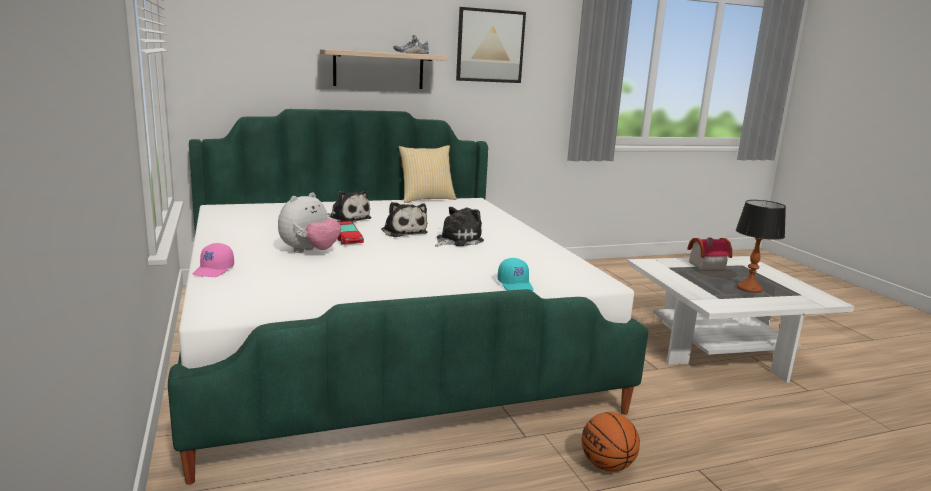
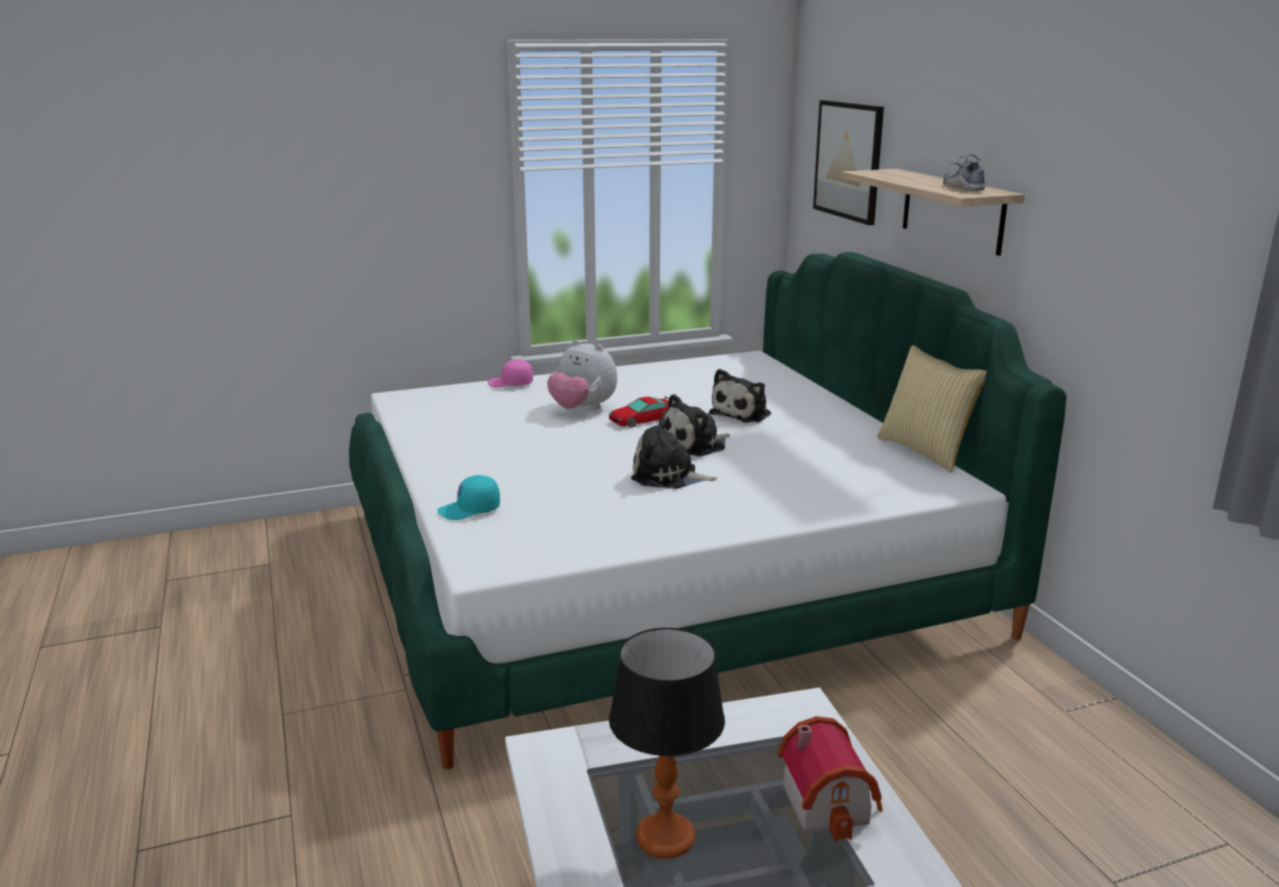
camera: 90 degrees right, 5 degrees up
plush toy [435,207,484,247] -> plush toy turned 150 degrees clockwise [631,417,717,489]
picture [456,7,526,83] -> picture moved to [813,100,884,225]
basketball [582,412,640,472] -> none

